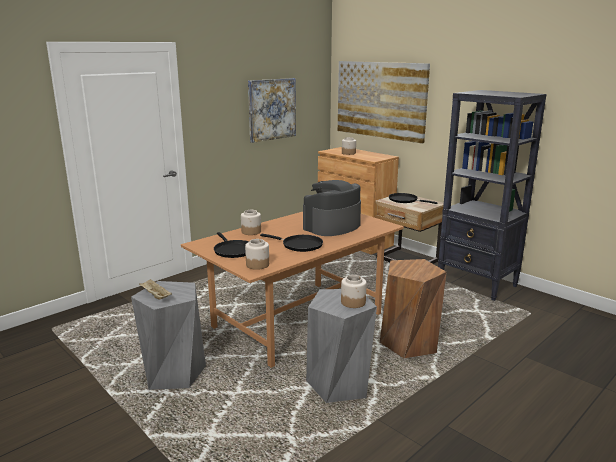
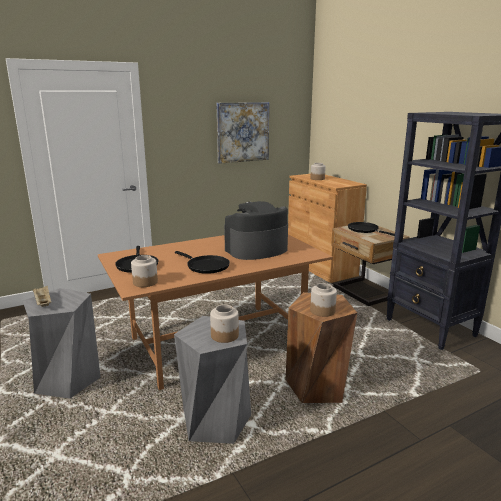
camera: 15 degrees right, 0 degrees up
jar [241,210,261,235] -> jar moved to [310,283,337,317]
picture [338,61,430,144] -> none

